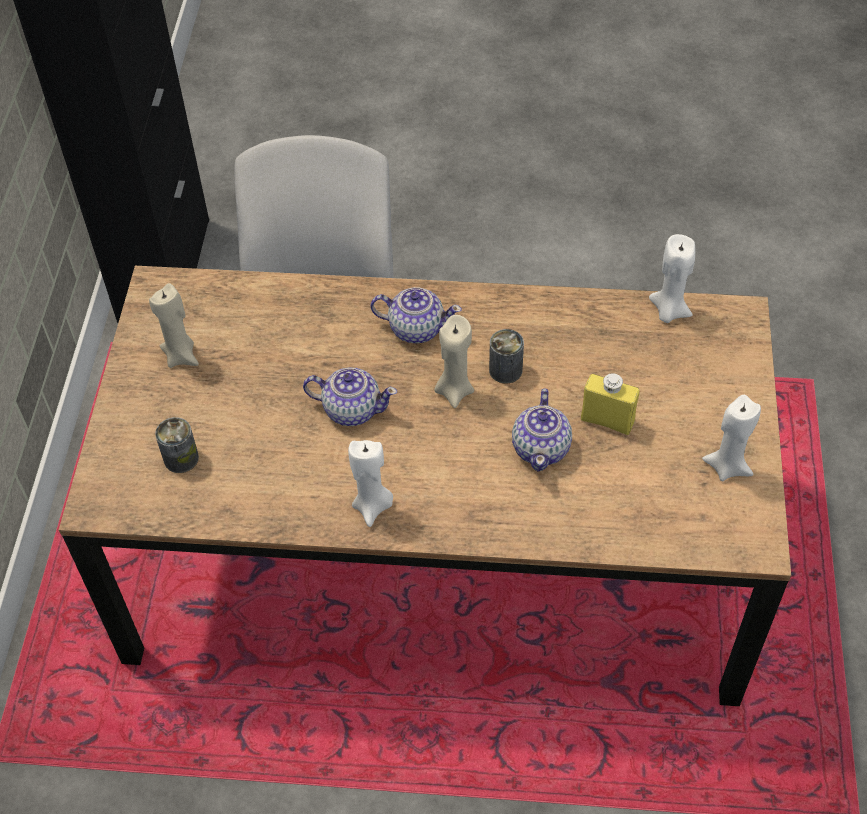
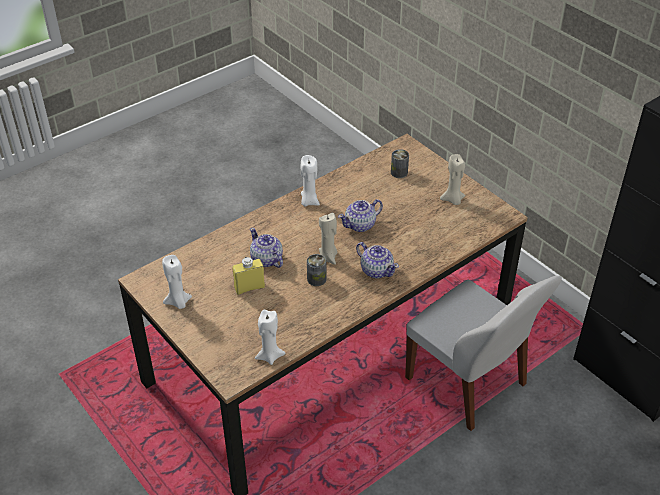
camera: 135 degrees right, 10 degrees down
teapot [370,287,462,344] -> teapot turned 105 degrees counterclockwise [356,242,399,278]

